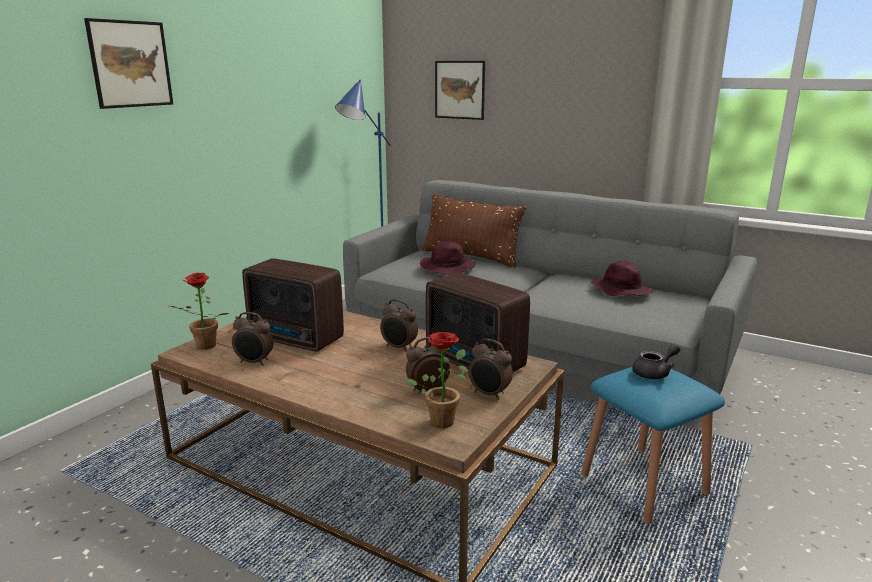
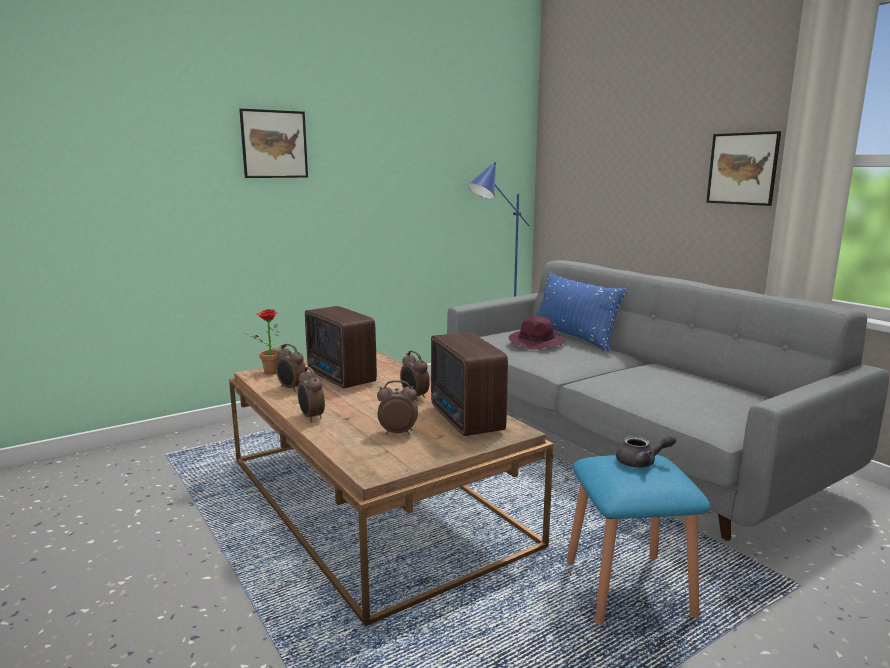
camera: 25 degrees right, 5 degrees down
potted plant [406,332,468,428] -> none
brown pillow [422,194,526,268] -> blue pillow [536,272,627,352]
picture [435,61,485,120] -> picture moved to [706,131,781,206]
alarm clock [468,339,513,400] -> alarm clock moved to [298,367,325,422]
purple hat [591,261,653,296] -> none

